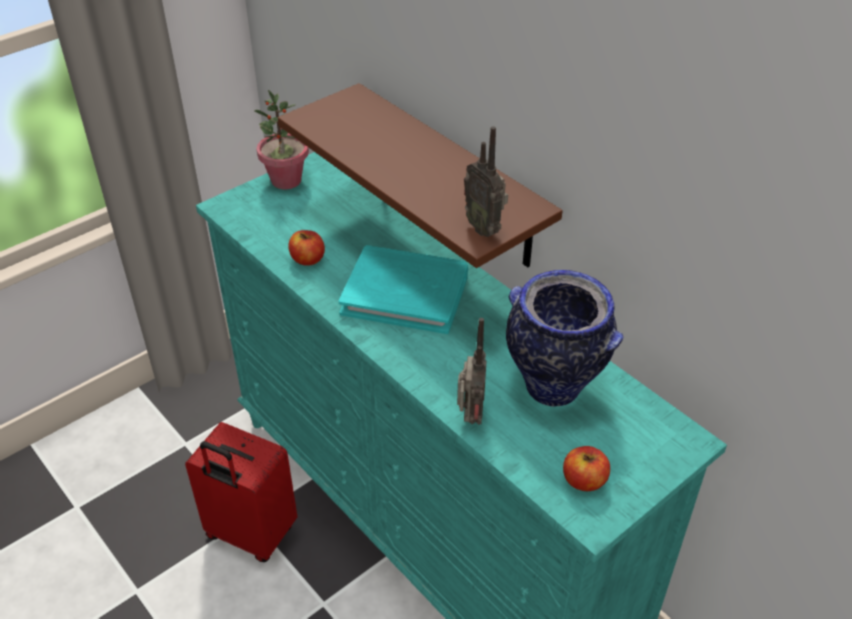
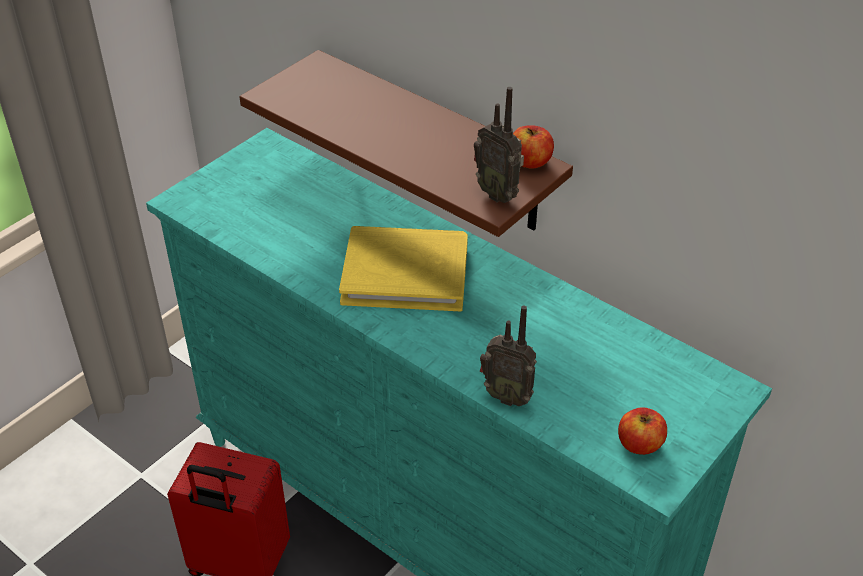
camera: 10 degrees left, 0 degrees up
potted plant [254,90,309,189] -> none
apple [288,230,325,266] -> apple moved to [513,126,554,168]
turquoise book [339,245,468,334] -> yellow book [339,226,468,311]
radio [457,318,487,425] -> radio turned 120 degrees clockwise [480,306,537,406]
vase [506,270,623,406] -> none

